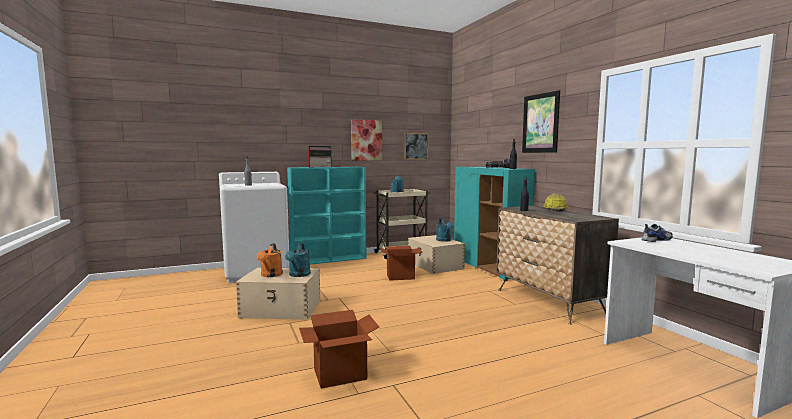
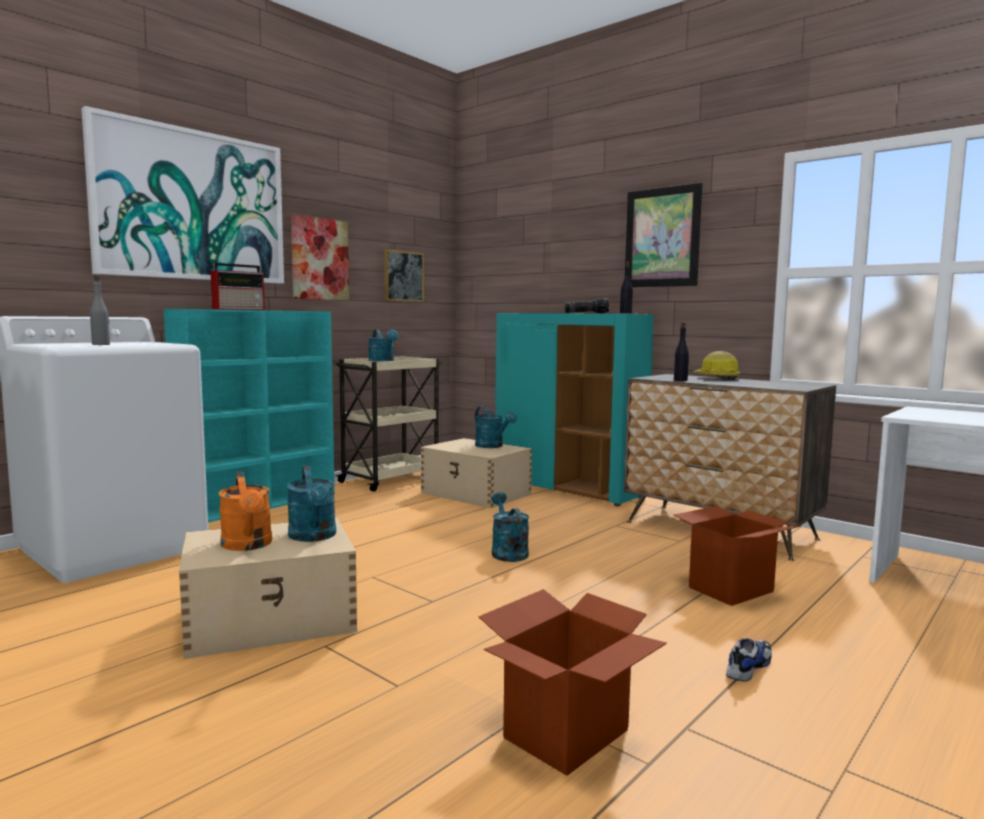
camera: 25 degrees left, 0 degrees up
cardboard box [380,246,423,280] -> cardboard box moved to [674,506,801,606]
shoe [641,224,673,242] -> shoe moved to [726,638,772,682]
none -> picture [81,106,284,284]
none -> turquoise watering can [492,492,529,562]

